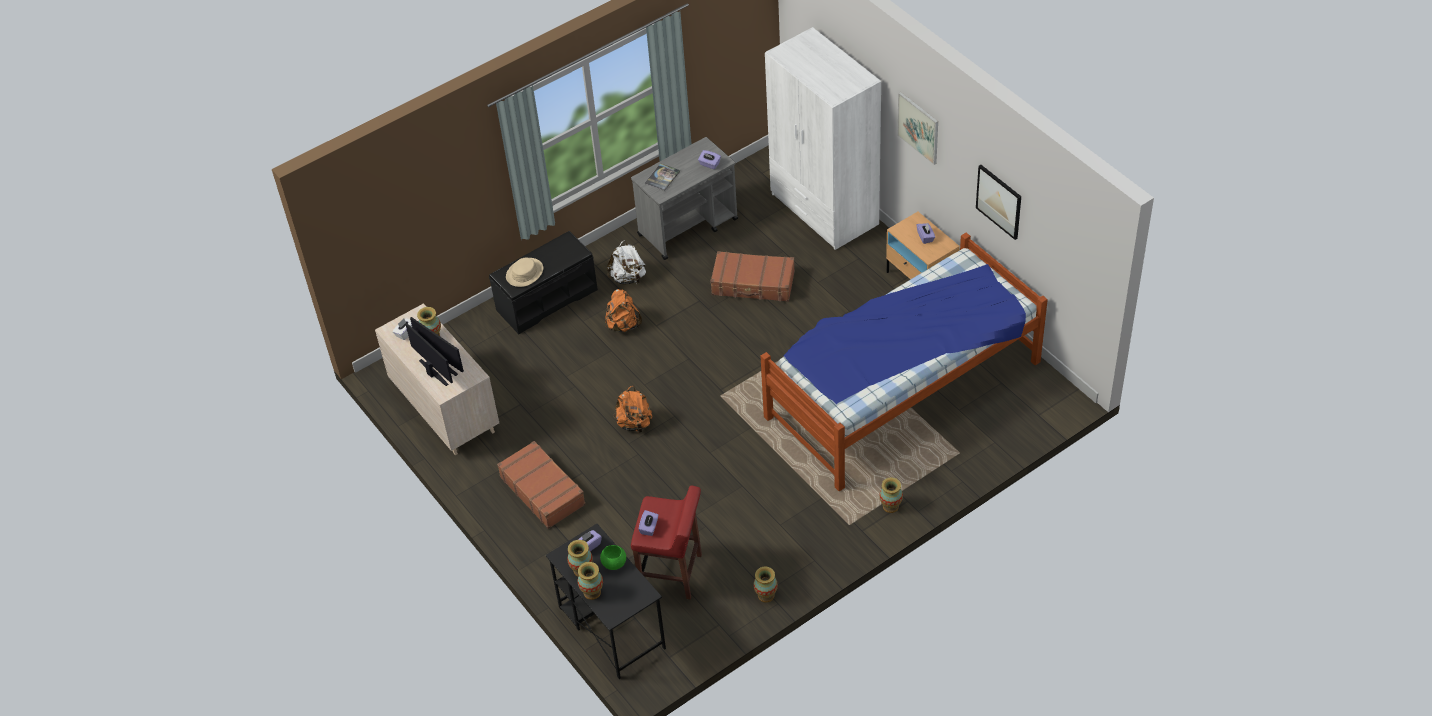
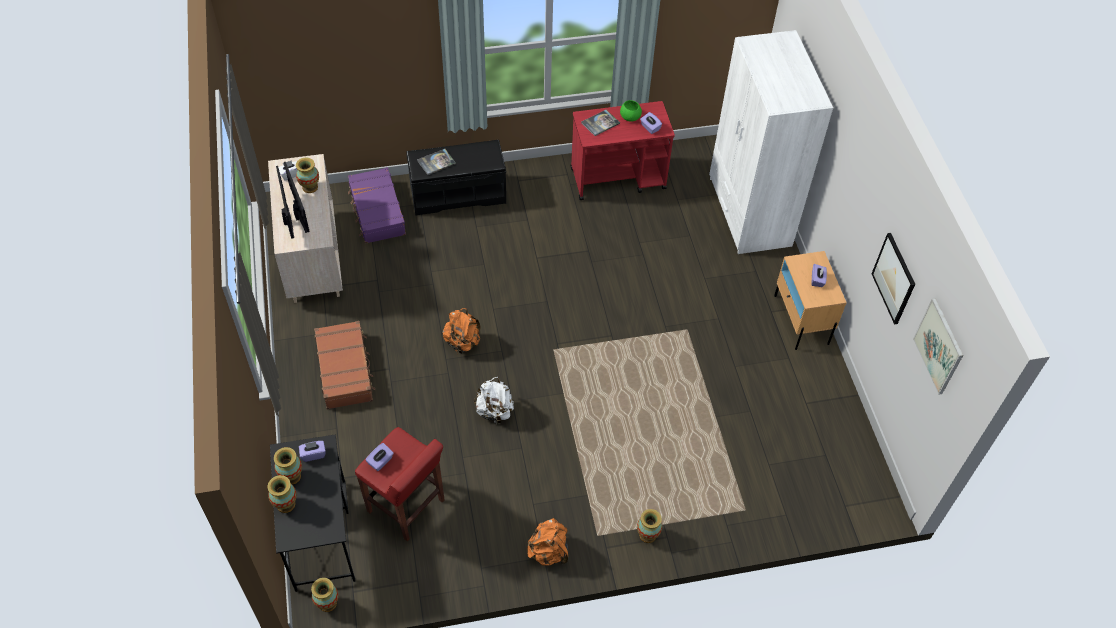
camera: 20 degrees right, 5 degrees up
beige hat [506,258,543,287] -> book [417,149,456,175]
green bowl [600,545,626,570] -> green bowl moved to [620,100,642,121]
orange backpack [605,289,642,332] -> orange backpack moved to [527,518,568,566]
white backpack [607,240,646,285] -> white backpack moved to [474,377,514,425]
grey cart [631,137,738,260] -> red cart [570,101,675,200]
brown suitcase [710,251,795,302] -> none
vase [753,567,778,603] -> vase moved to [311,578,339,612]
bed [761,232,1048,491] -> none
picture [897,92,938,165] -> picture moved to [913,298,963,394]
none -> purple suitcase [348,167,406,244]

